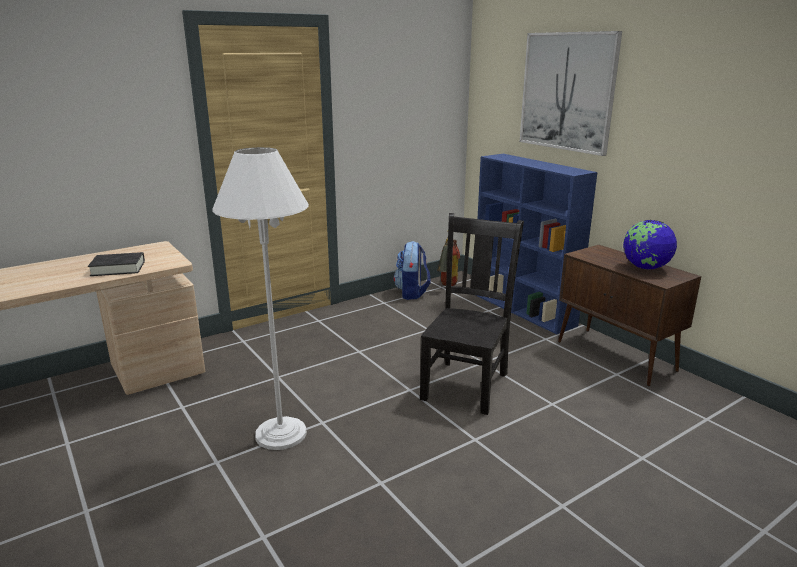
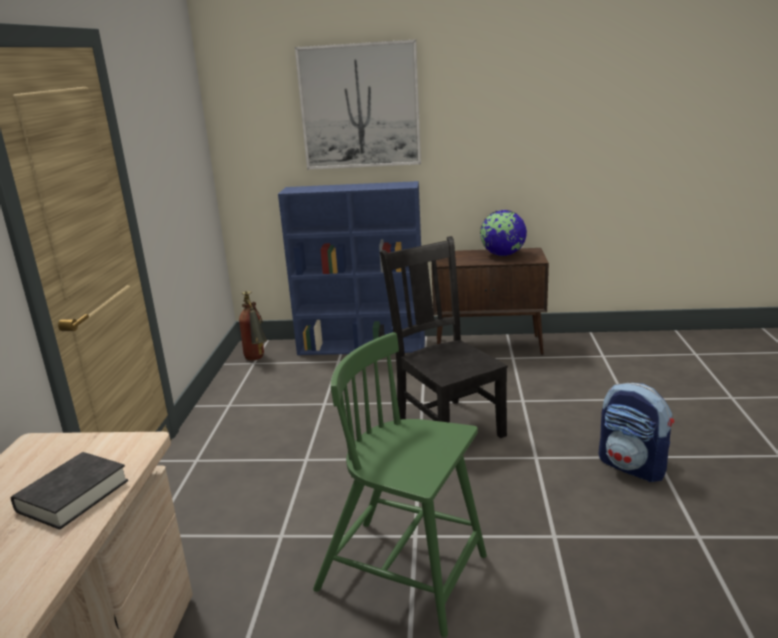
camera: 50 degrees left, 0 degrees up
white floor lamp [212,147,309,450] -> green chair [313,332,487,637]
backpack [394,241,431,300] -> backpack moved to [599,383,674,482]

